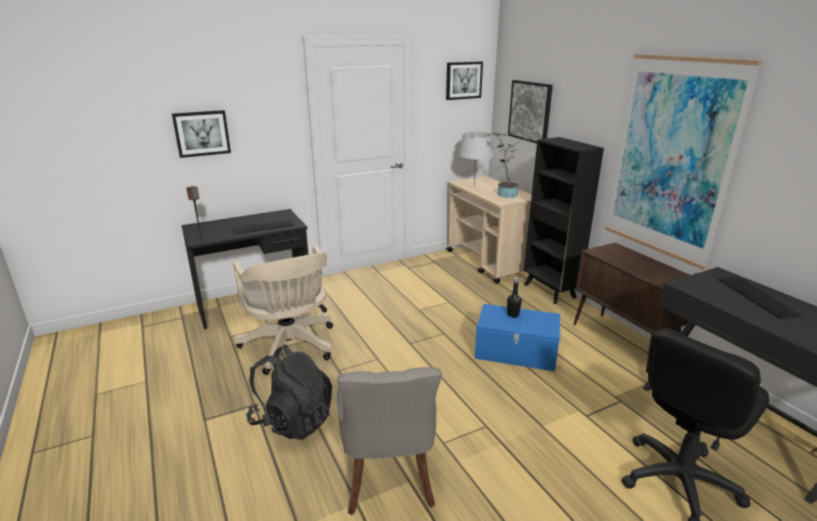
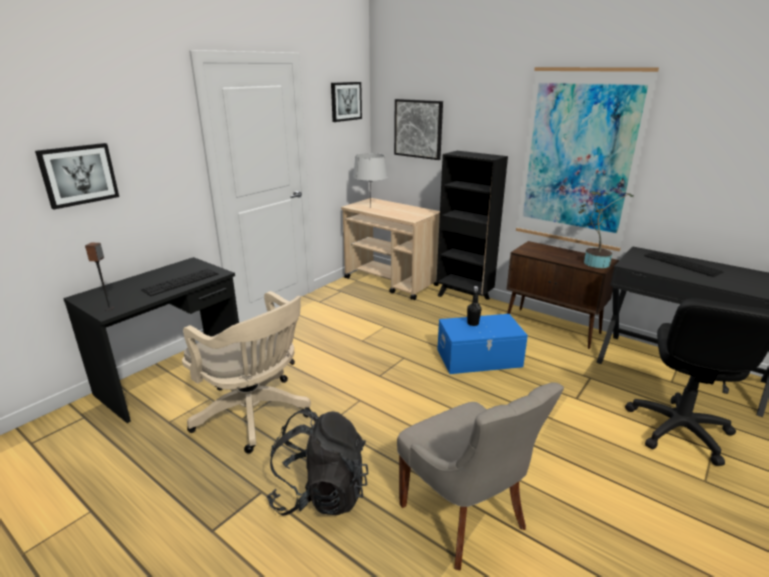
camera: 25 degrees left, 0 degrees up
potted plant [493,131,533,198] -> potted plant moved to [578,188,633,268]

